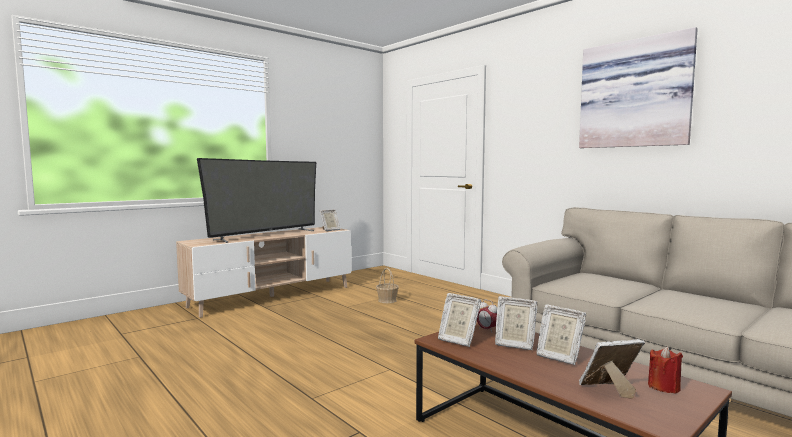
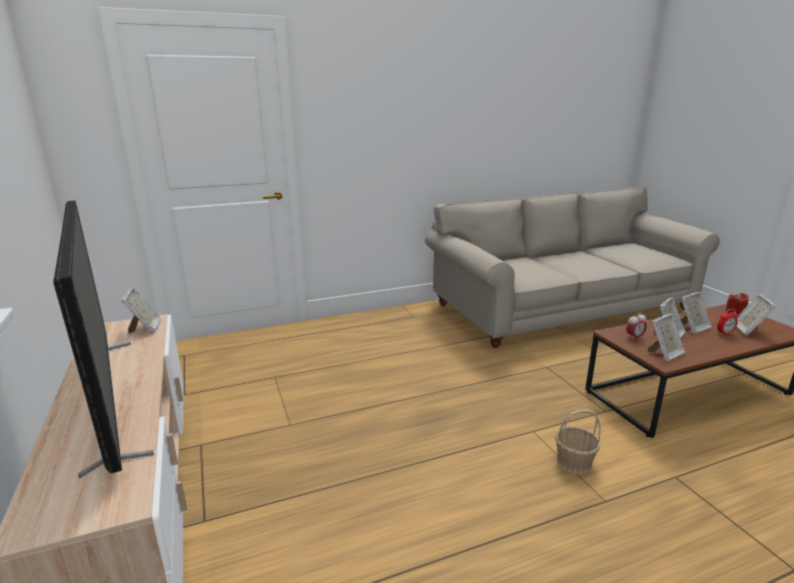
camera: 70 degrees left, 15 degrees up
basket [376,268,399,303] -> basket moved to [555,409,601,474]
picture [579,27,698,148] -> none
none -> alarm clock [717,309,738,335]

